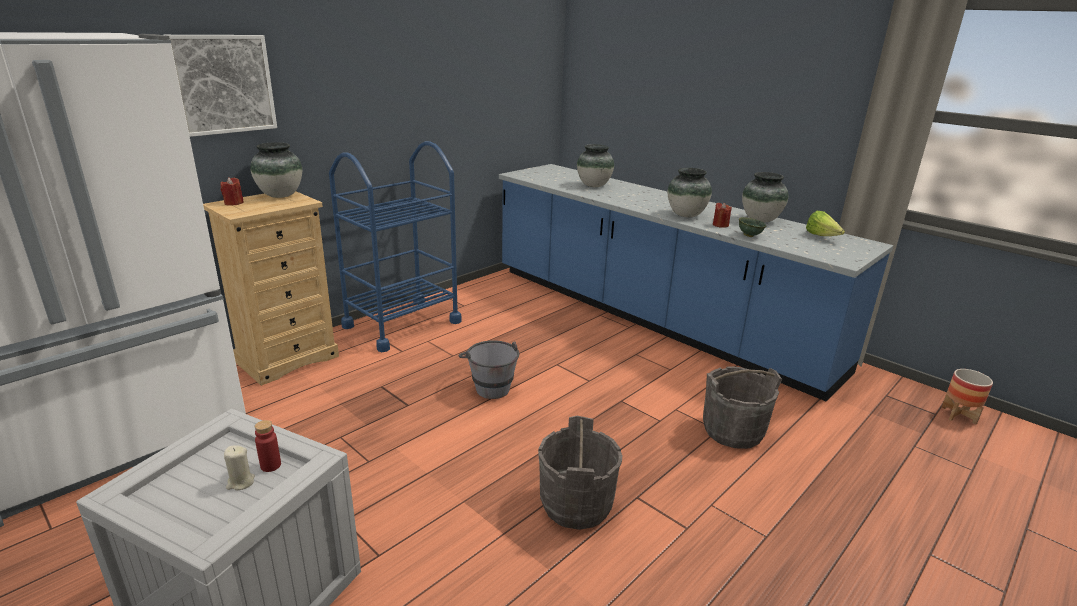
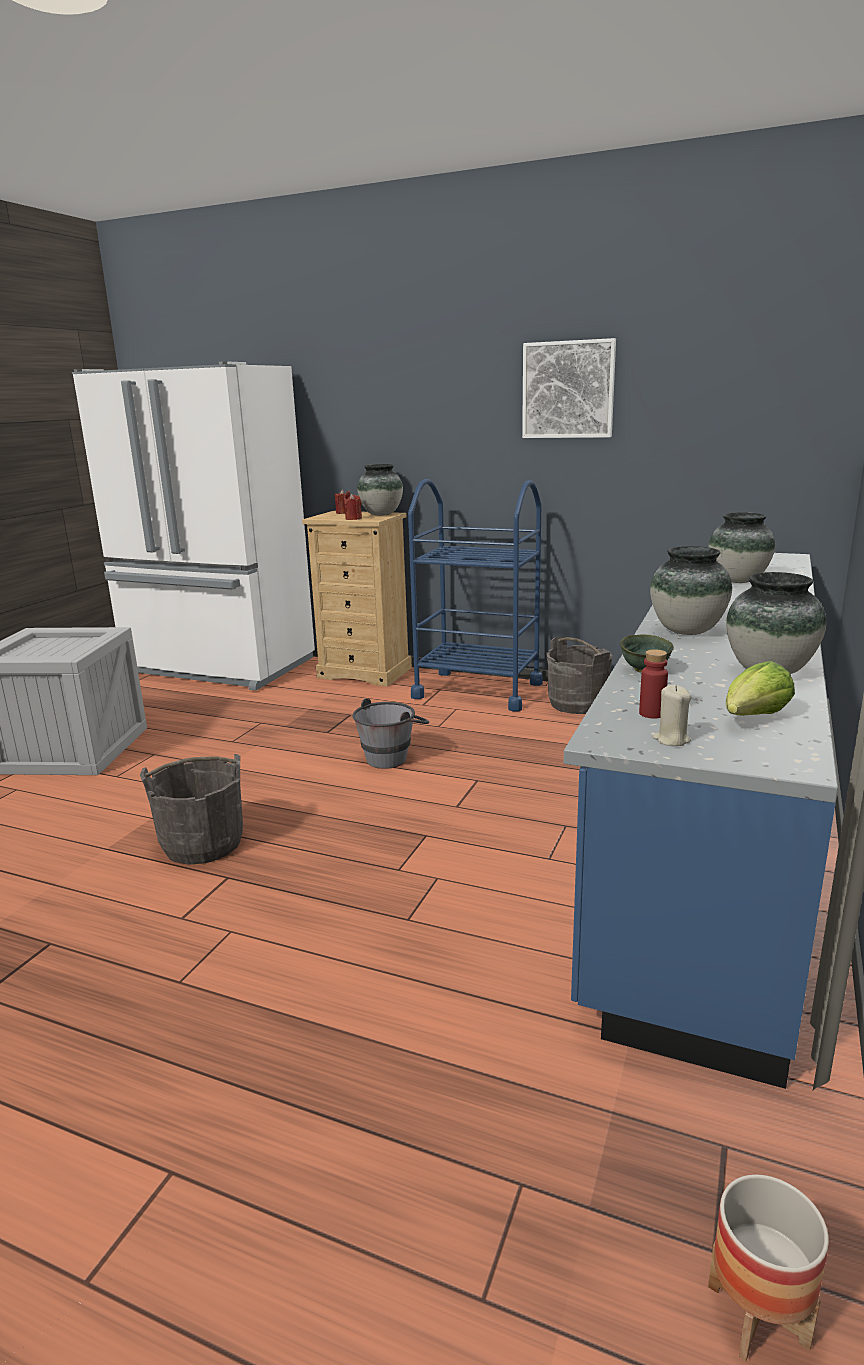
camera: 70 degrees right, 5 degrees down
picture [165,35,277,137] -> picture moved to [522,338,616,438]
beige candle [224,445,255,490] -> beige candle moved to [652,685,691,746]
red bottle [255,420,281,472] -> red bottle moved to [639,649,668,719]
grey bucket [703,367,782,449] -> grey bucket moved to [546,637,612,714]
red candle [713,203,732,228] -> red candle moved to [344,494,362,520]

